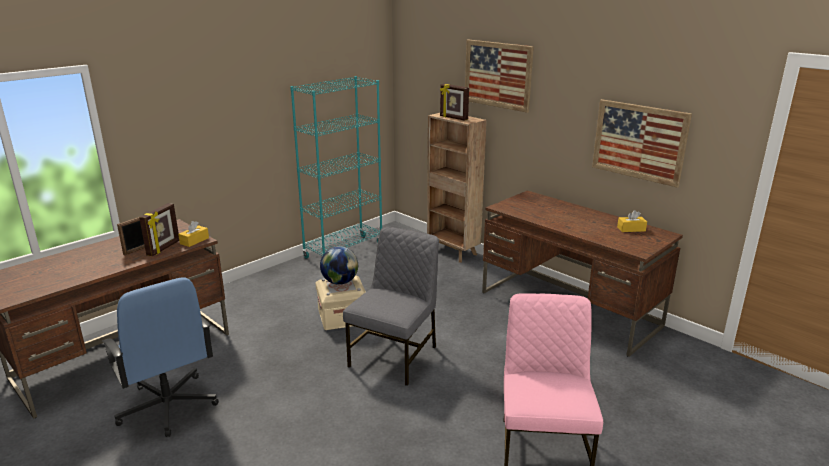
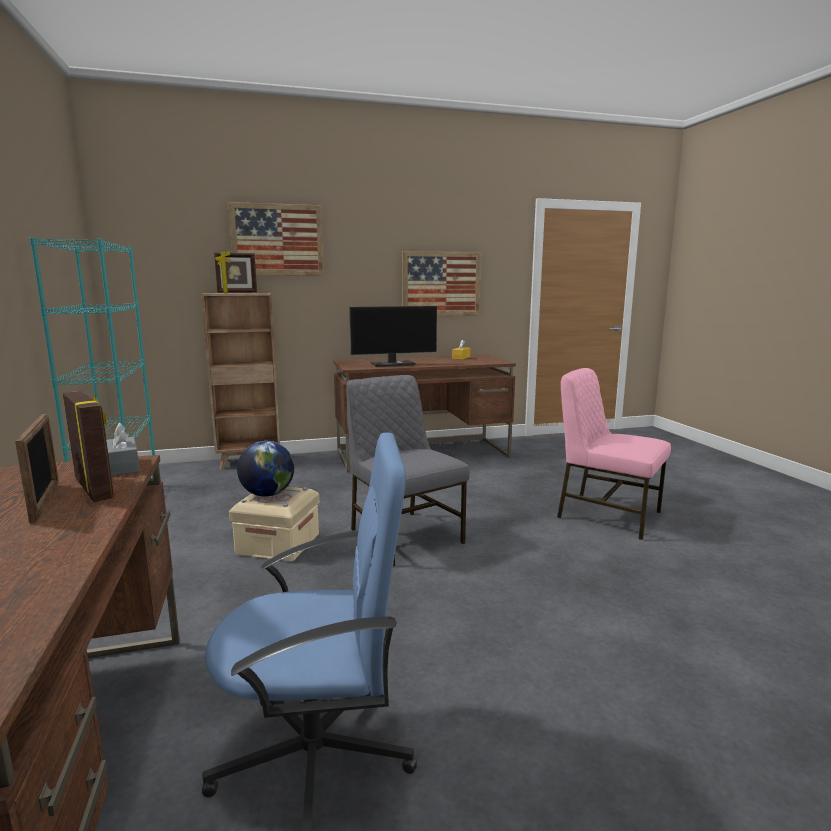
camera: 60 degrees left, 10 degrees down
yellow tissue box [178,221,209,247] -> grey tissue box [106,422,140,476]
none -> monitor [349,306,437,367]

